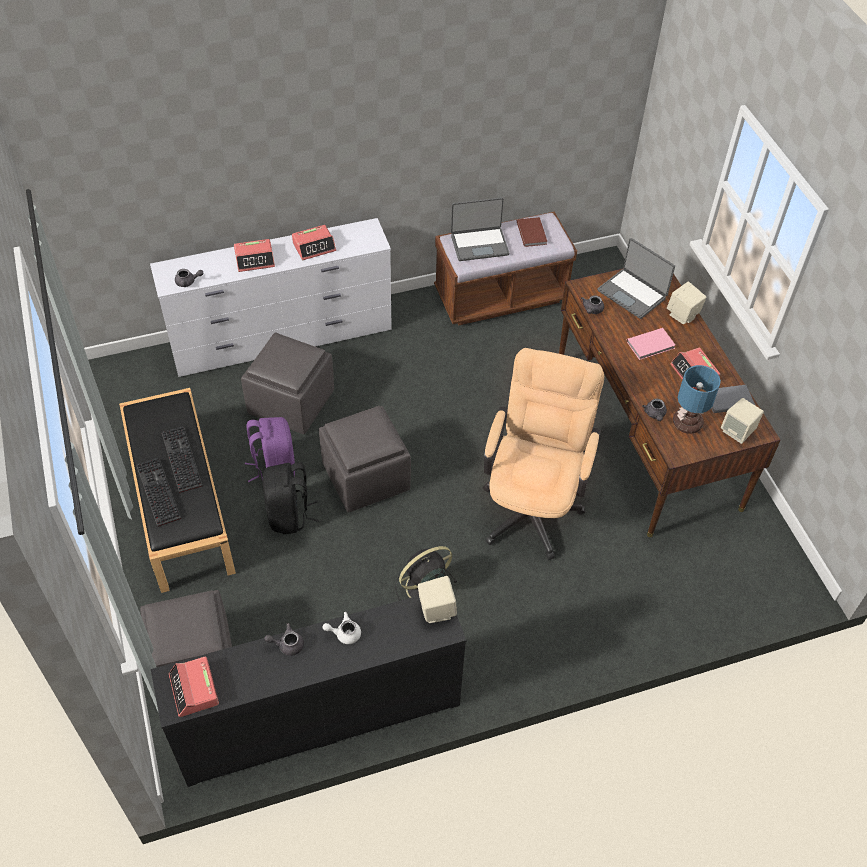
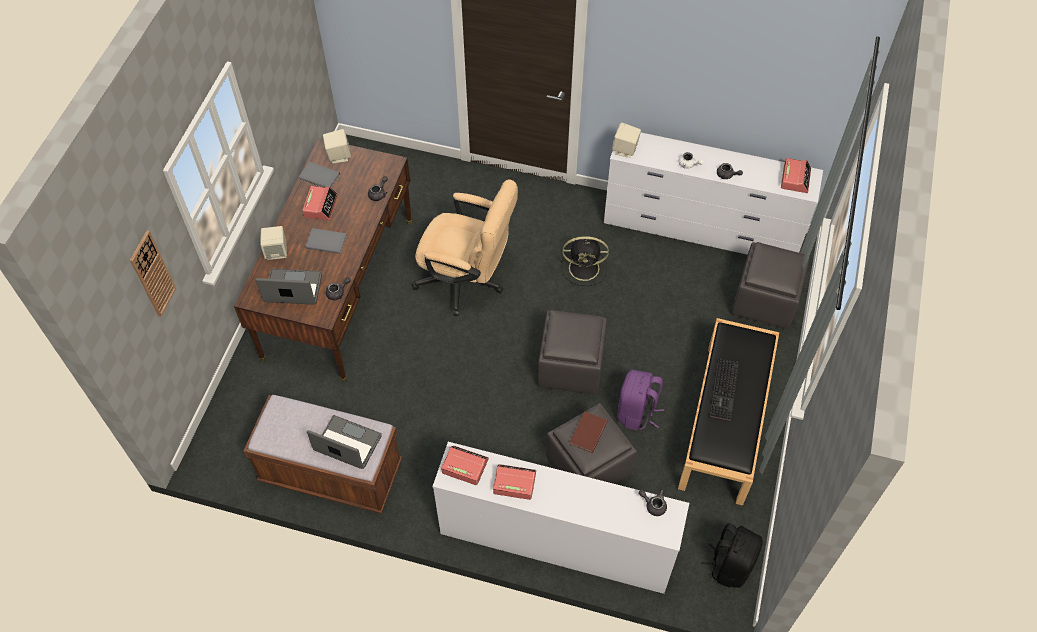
camera: 145 degrees left, 5 degrees up
keyboard [137,458,181,527] -> none
black dresser [151,596,466,787] -> white dresser [604,133,823,255]
alarm clock [234,239,275,272] -> alarm clock moved to [441,446,489,485]
black backpack [263,462,319,534] -> black backpack moved to [701,523,763,588]
beige office chair [483,348,604,560] -> beige office chair turned 120 degrees counterclockwise [412,179,518,316]
brown book [517,217,547,247] -> brown book moved to [570,411,607,453]
laptop [597,238,675,319] -> laptop turned 75 degrees counterclockwise [256,269,322,305]
pink book [627,328,676,360] -> grey book [306,228,347,254]
table lamp [673,365,721,434] -> none
none -> wall clock [130,230,176,317]

